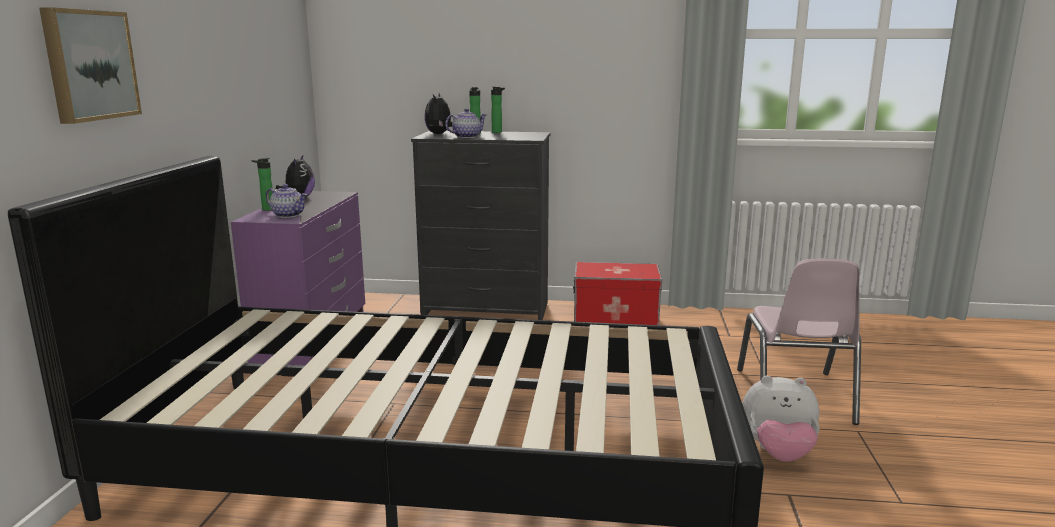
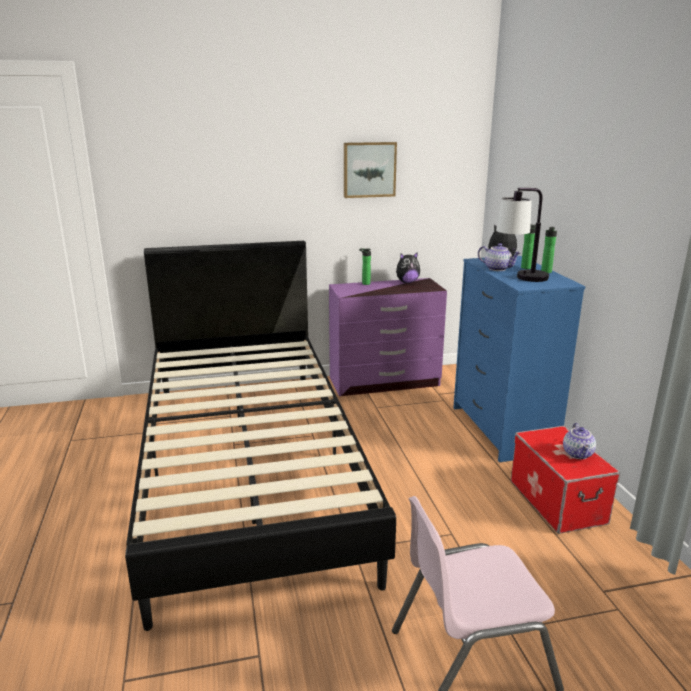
camera: 70 degrees right, 5 degrees up
picture [39,7,142,124] -> picture moved to [344,142,397,198]
teapot [266,184,307,218] -> teapot moved to [563,423,596,459]
black dresser [411,131,551,320] -> blue dresser [453,256,585,462]
plush toy [742,376,820,462] -> none
none -> table lamp [496,188,549,282]

